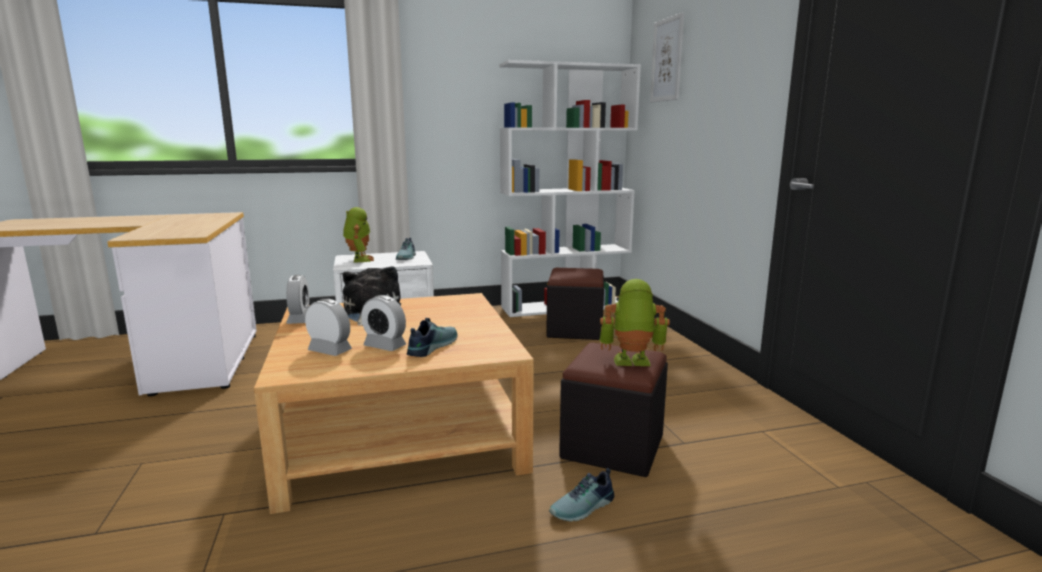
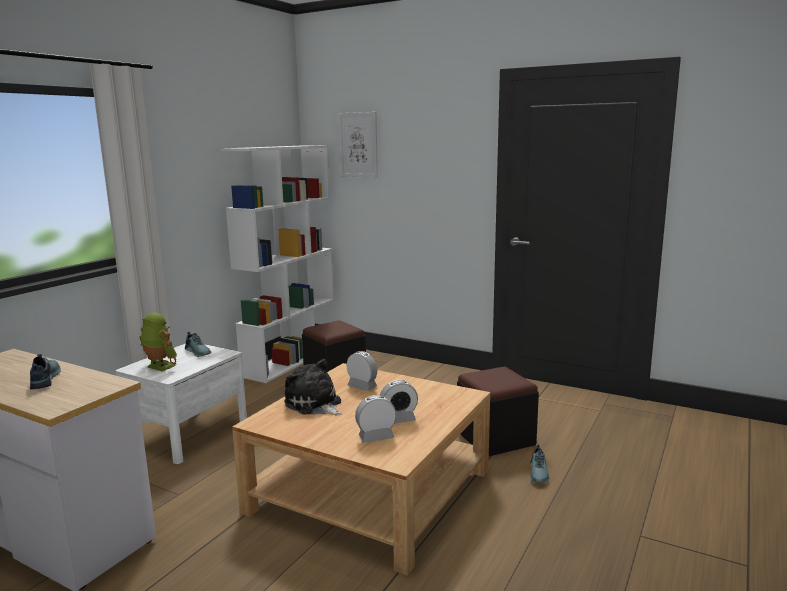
camera: 45 degrees left, 0 degrees up
alarm clock [286,275,309,324] -> alarm clock moved to [346,351,377,391]
shoe [407,318,458,357] -> shoe moved to [30,354,61,390]
toy robot [599,279,670,366] -> none

